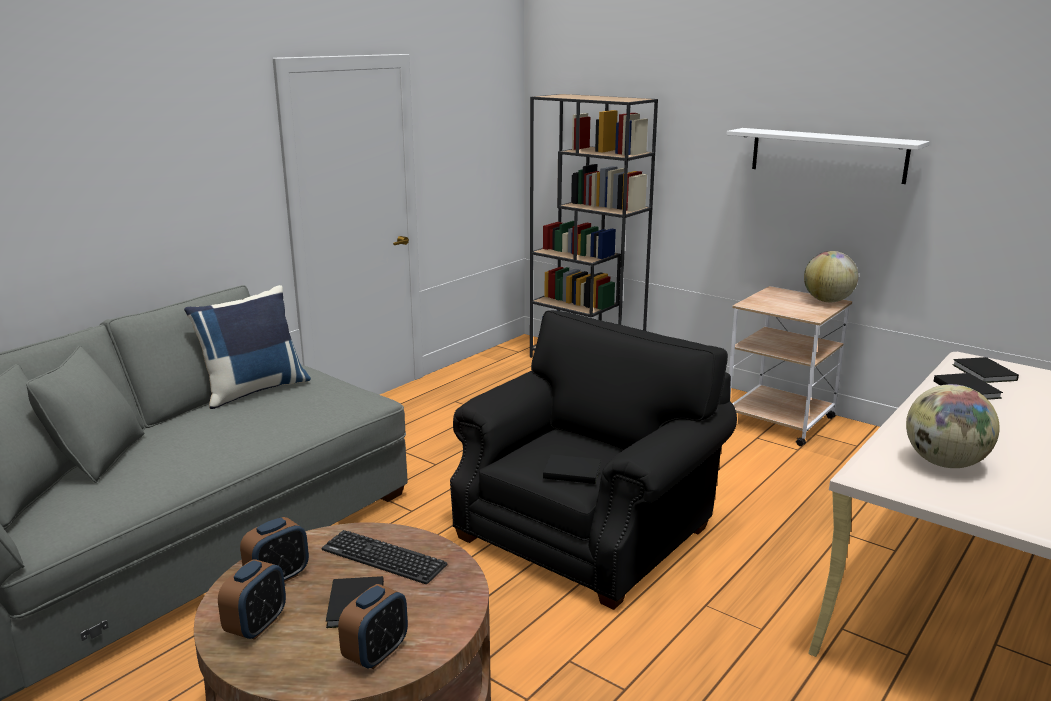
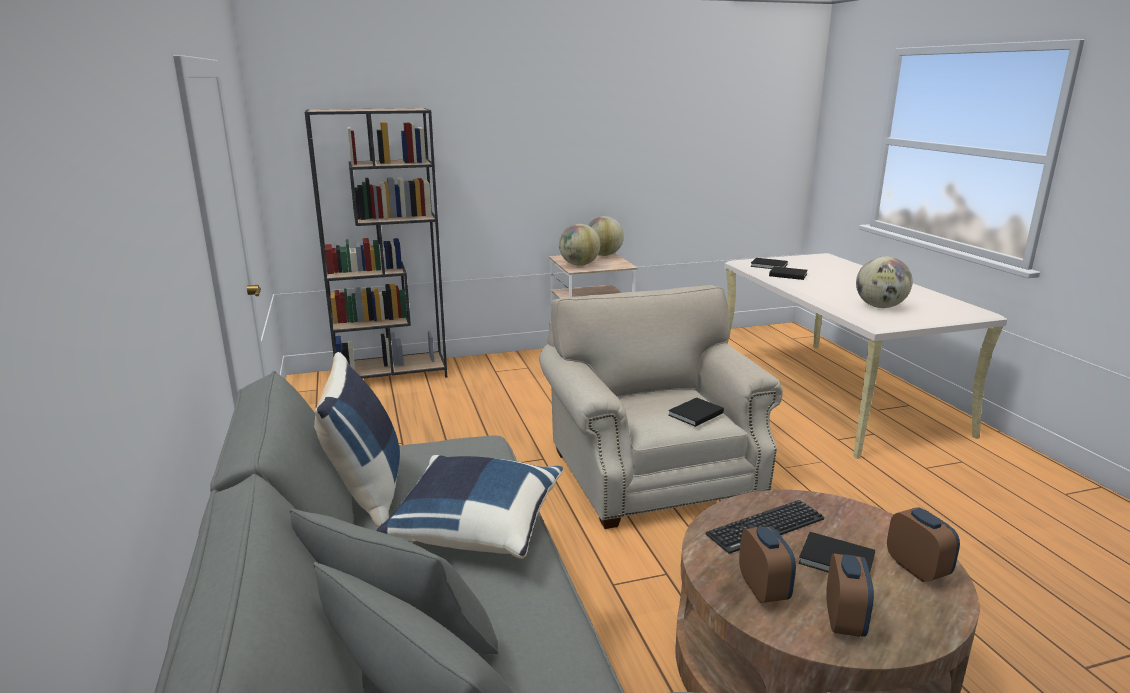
camera: 55 degrees left, 0 degrees up
alarm clock [218,559,286,640] -> alarm clock turned 45 degrees clockwise [826,553,874,637]
black armchair [450,310,737,610] -> beige armchair [539,285,783,529]
white shelf [726,128,930,184] -> none
none -> blue pillow [377,455,563,559]
none -> globe [559,224,600,266]

